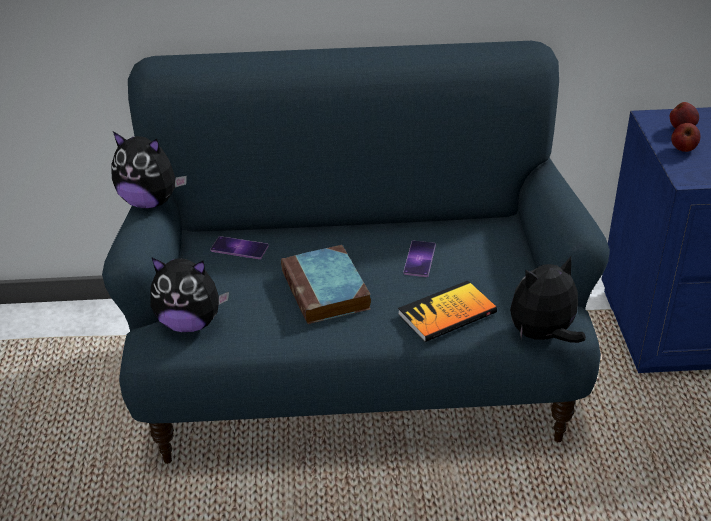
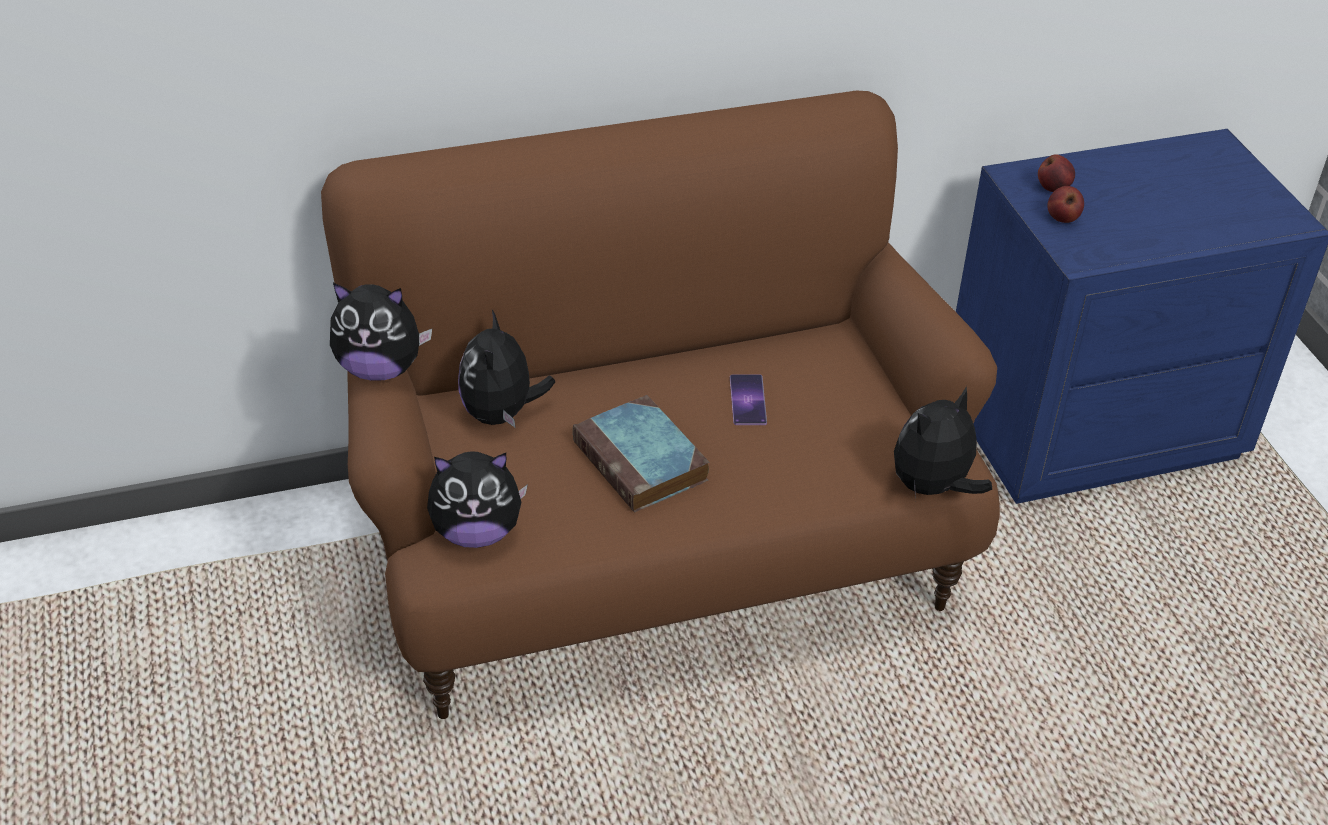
camera: 15 degrees left, 5 degrees up
blue sofa [102,41,610,464] -> brown sofa [321,91,1000,719]
phone [210,236,269,259] -> plush toy [458,310,555,428]
book [398,280,497,342] -> none

